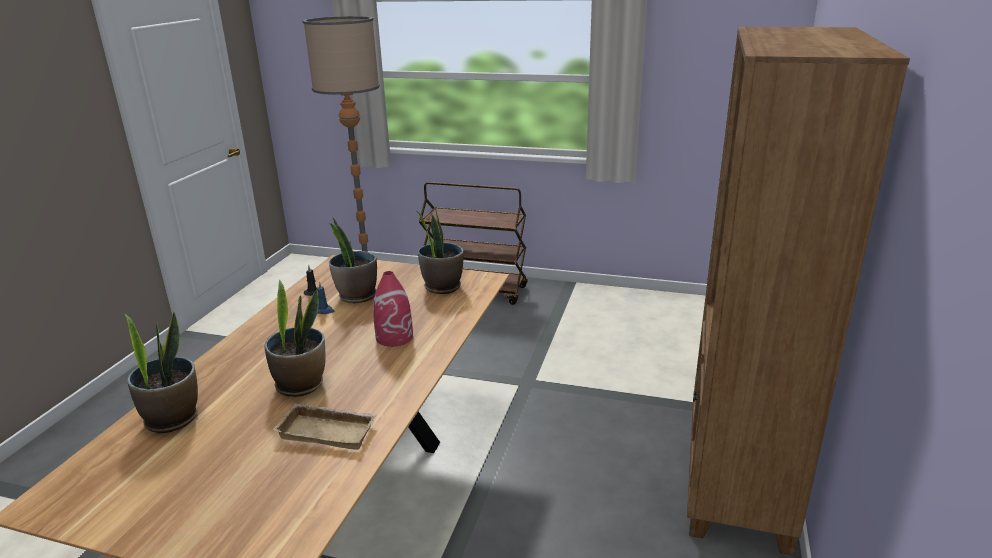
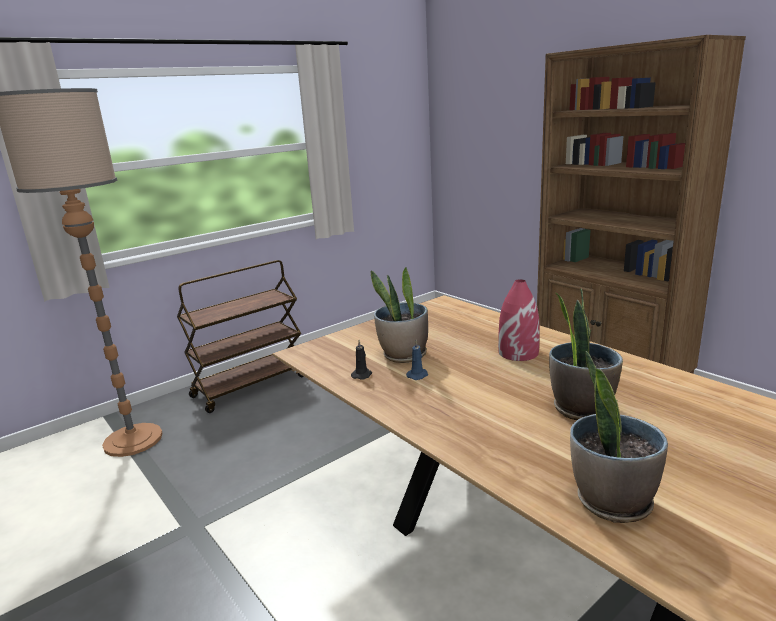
camera: 55 degrees left, 5 degrees down
beige tray [273,403,377,450] -> none
potted plant [417,206,464,294] -> none

